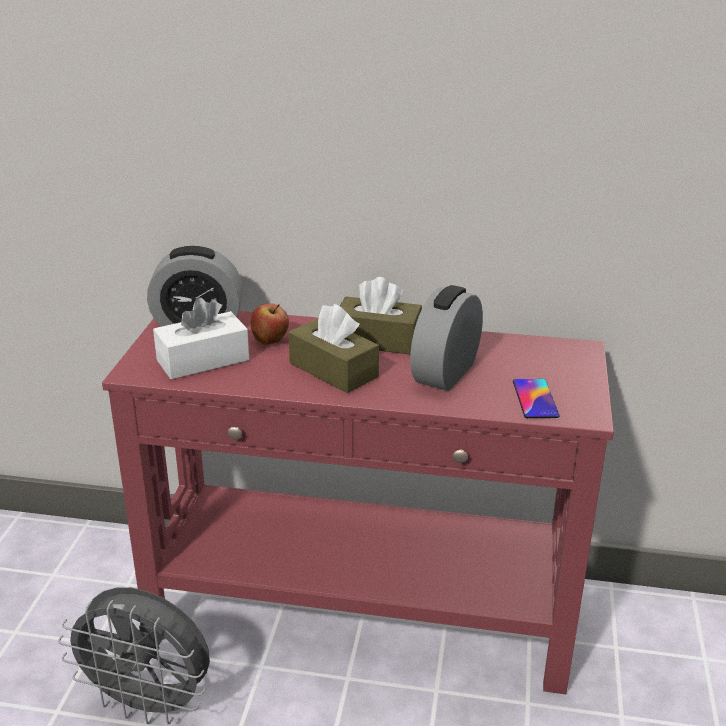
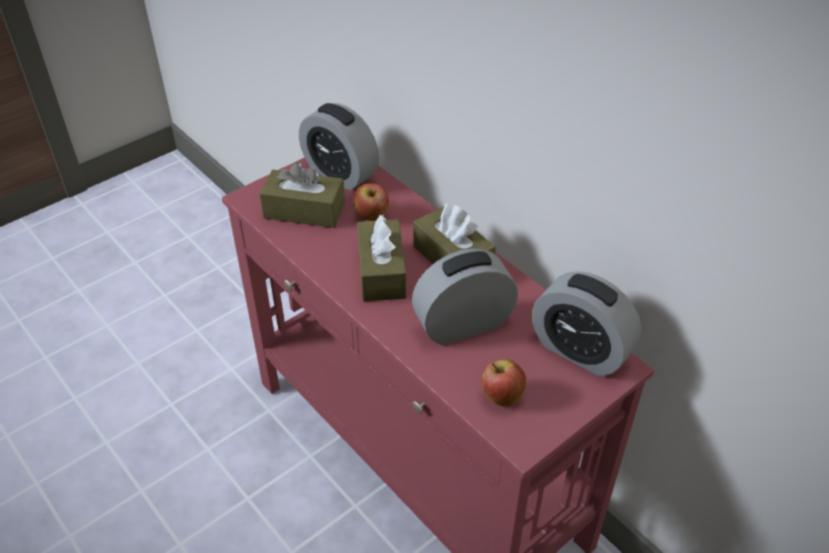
camera: 40 degrees right, 15 degrees up
grey fan [58,587,210,724] -> none
white tissue box [153,297,249,379] -> brown tissue box [260,162,345,228]
phone [513,379,560,418] -> apple [481,359,526,407]
none -> alarm clock [532,271,642,376]

